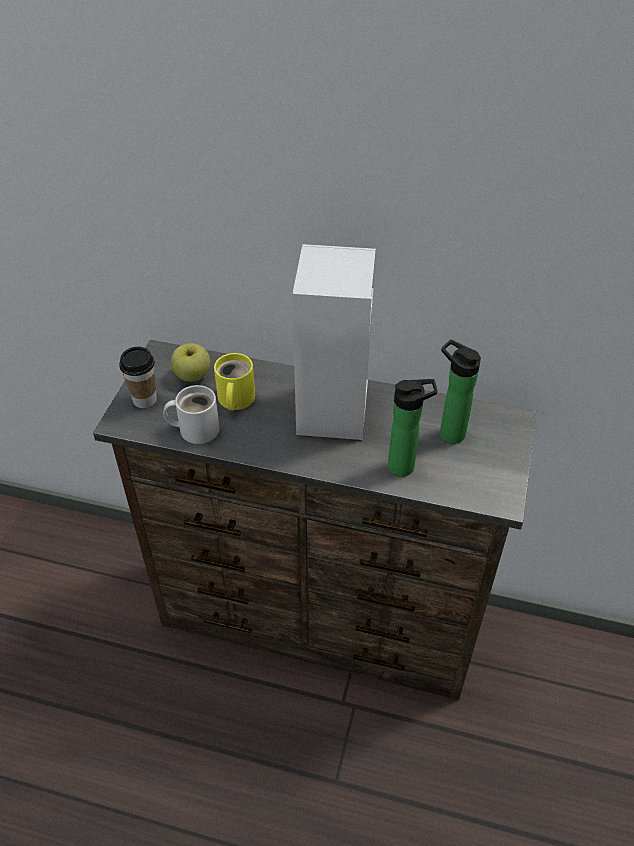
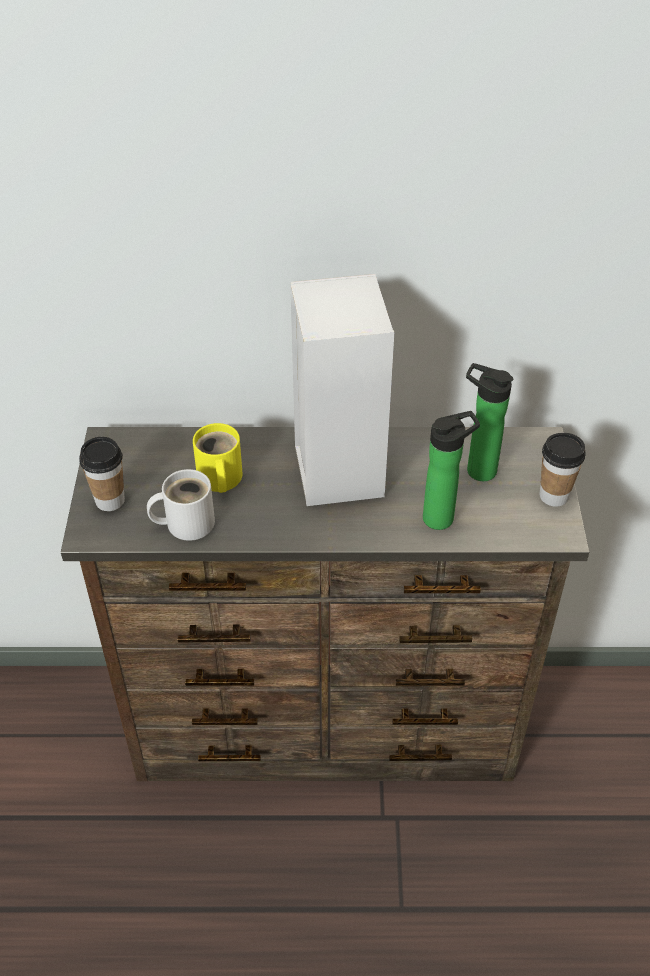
camera: 15 degrees left, 0 degrees up
apple [171,343,210,382] -> none
none -> cup [540,433,586,507]

